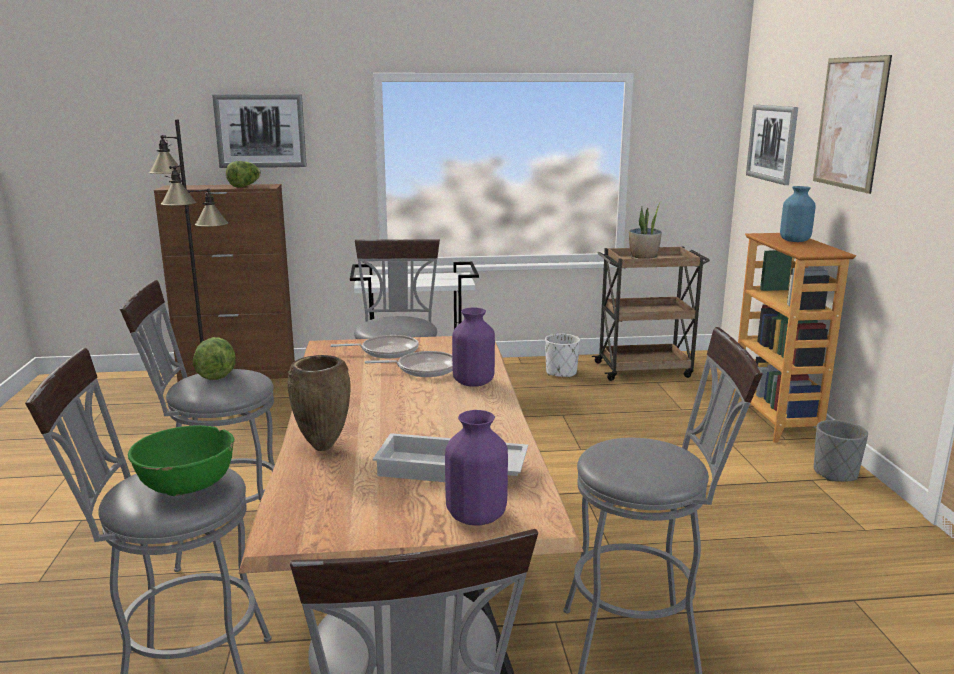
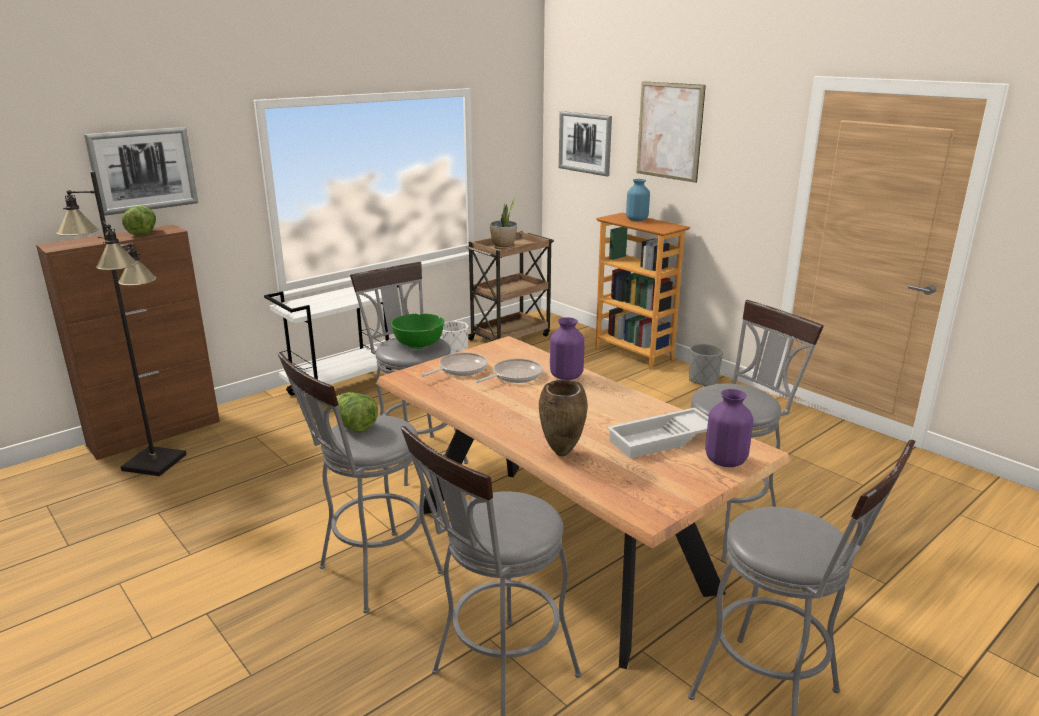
camera: 35 degrees left, 5 degrees up
green bowl [128,425,235,496] -> green bowl moved to [391,313,444,349]

